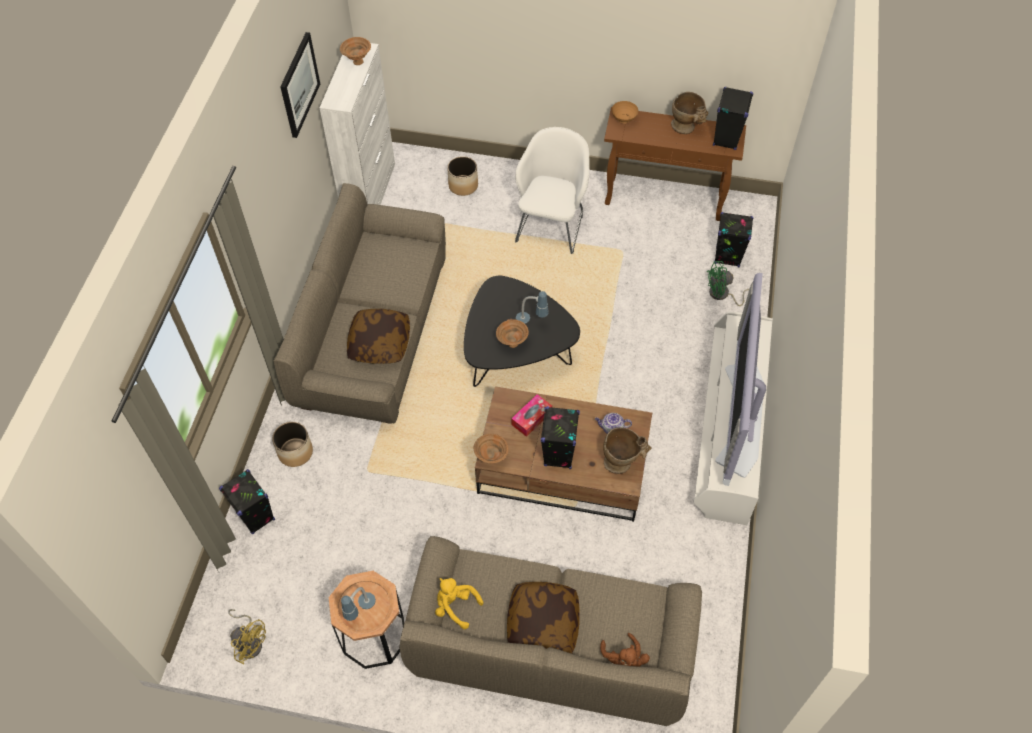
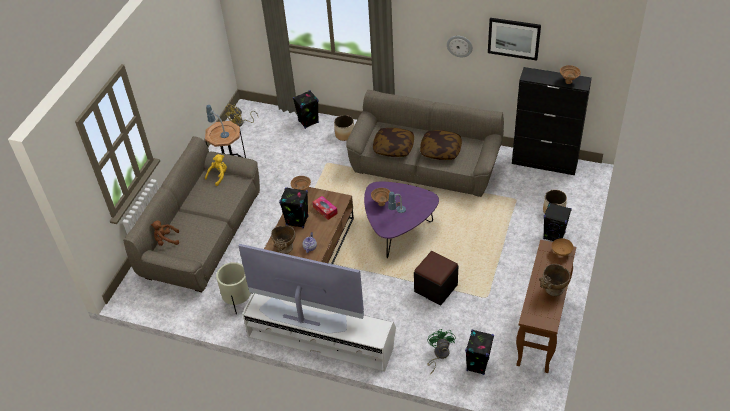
camera: 100 degrees right, 10 degrees down
white cabinet [320,43,395,205] -> black cabinet [512,67,592,175]
black coffee table [464,276,580,387] -> purple coffee table [364,182,439,258]
pillow [507,582,580,654] -> pillow moved to [420,130,462,160]
white armchair [515,127,589,254] -> none
black speaker [713,87,753,150] -> black speaker moved to [543,203,572,241]
none -> beige planter [216,262,251,315]
none -> black ottoman [414,251,458,305]
none -> wall clock [447,36,473,57]

